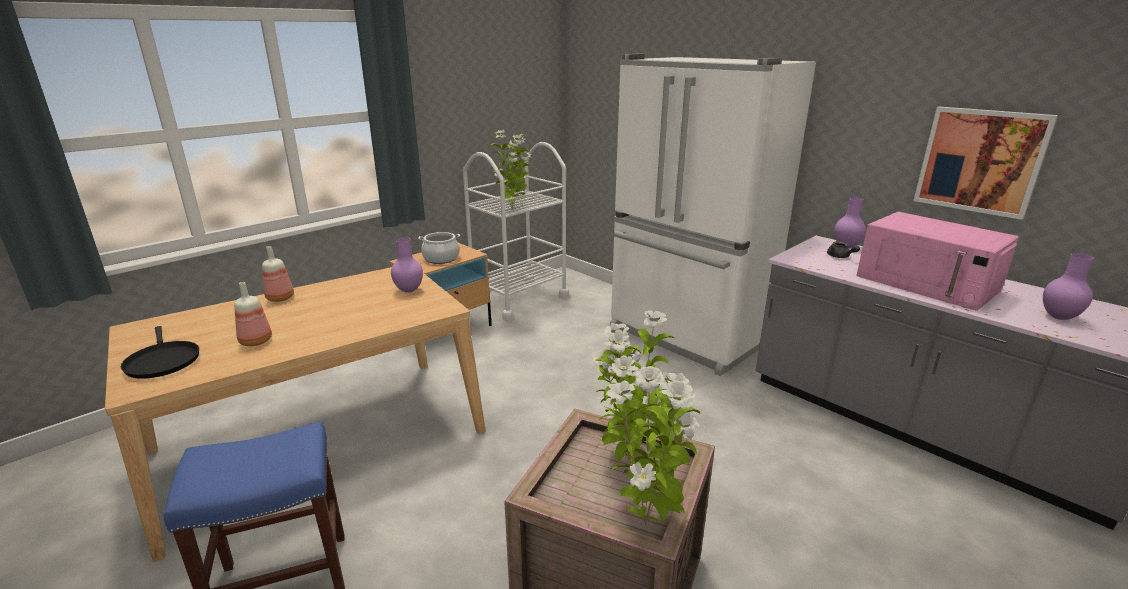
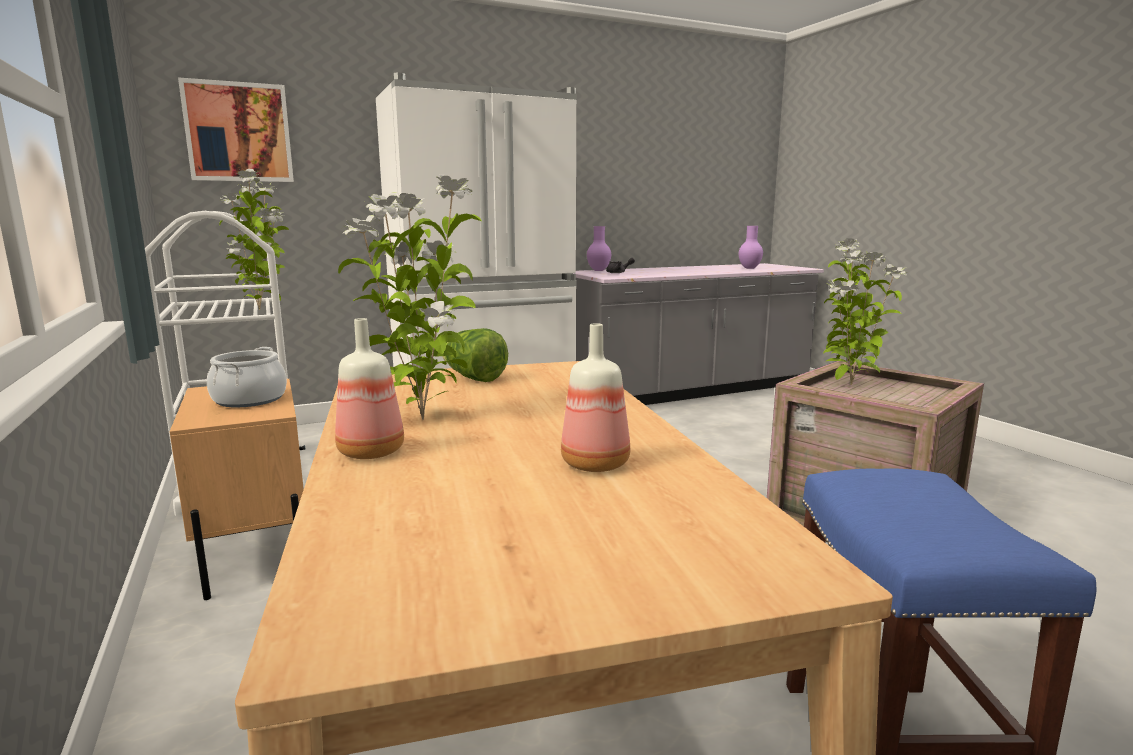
camera: 70 degrees left, 10 degrees down
black frying pan [121,326,199,379] -> none
purple vase [391,237,423,293] -> lettuce [442,328,508,382]
potted plant [606,366,701,525] -> potted plant moved to [338,174,482,420]
pink microwave [856,212,1019,311] -> none
picture [913,107,1058,220] -> picture moved to [178,77,294,182]

